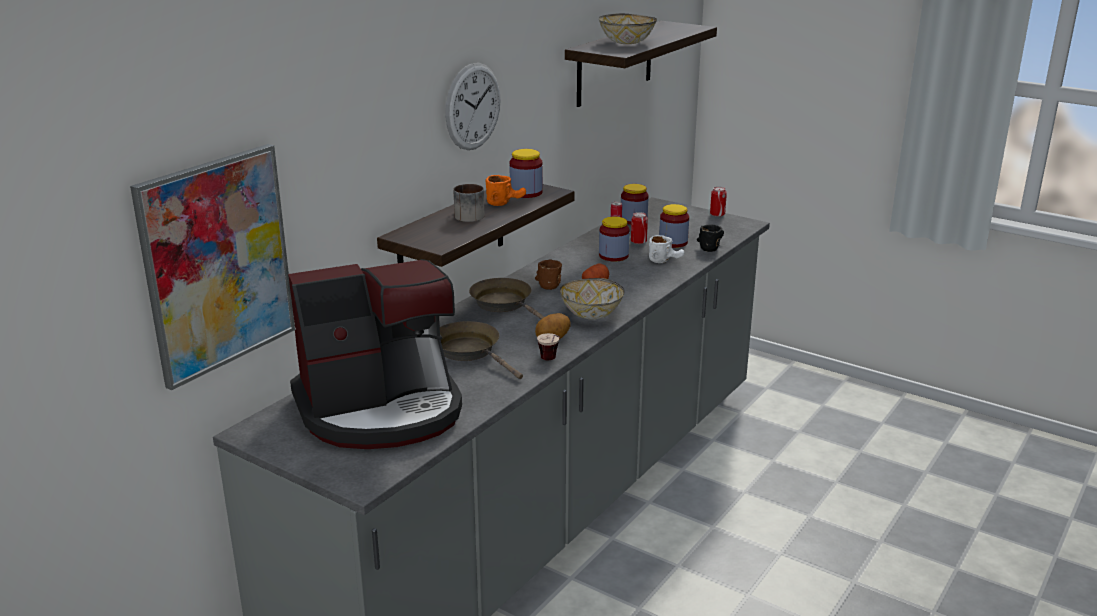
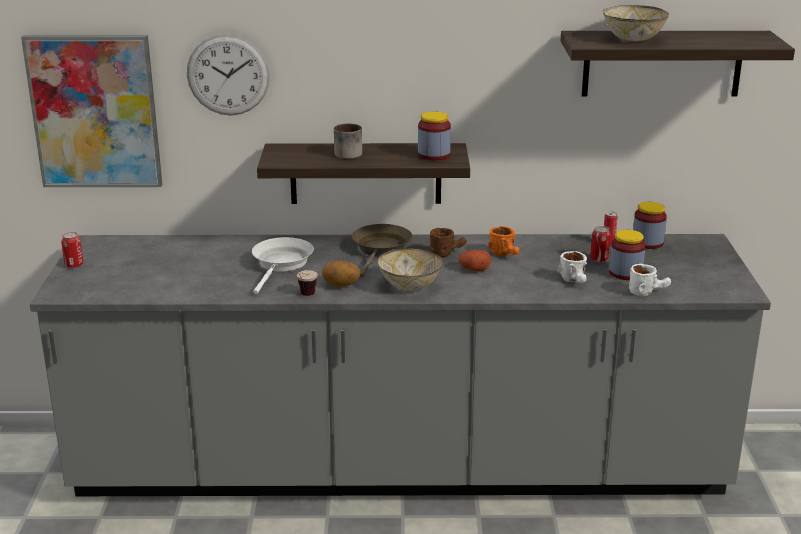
camera: 55 degrees right, 0 degrees up
coffee machine [288,259,462,449] -> none
brown frying pan [440,321,523,379] -> white frying pan [252,237,314,294]
wall clock [445,63,501,150] -> wall clock moved to [187,34,270,115]
orange mug [486,175,526,206] -> orange mug moved to [488,226,519,256]
jar [599,217,629,262] -> none
black mug [697,224,724,252] -> white mug [629,264,671,296]
can [710,187,727,217] -> can moved to [61,232,83,268]

